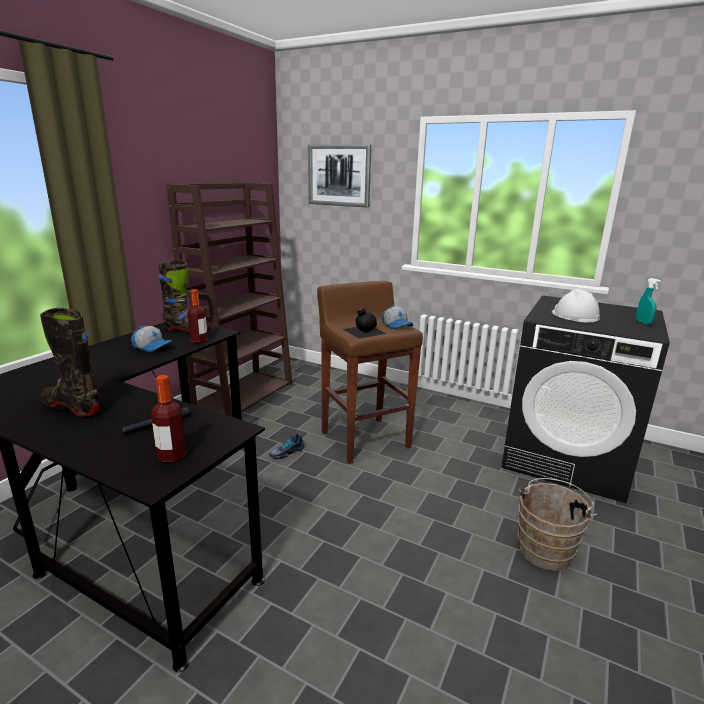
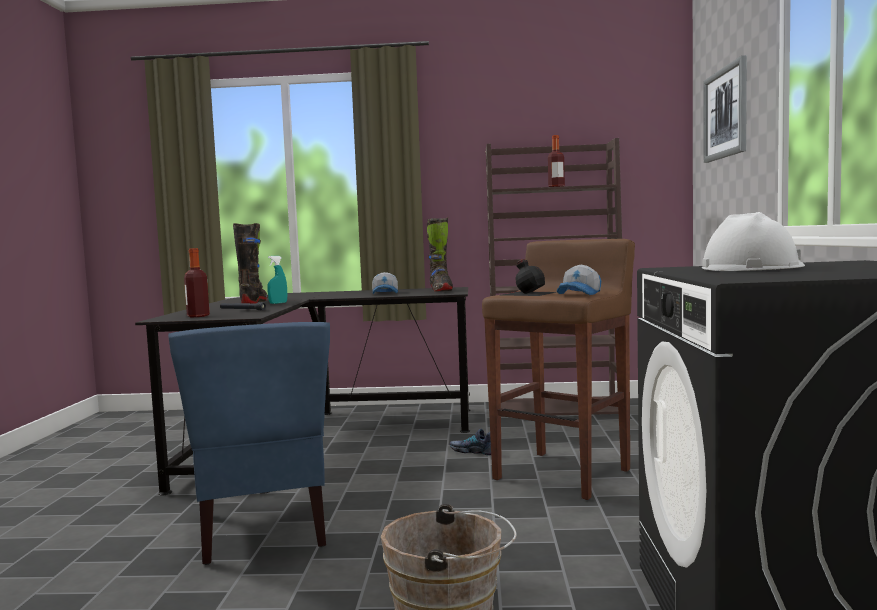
camera: 65 degrees right, 15 degrees down
bottle [187,289,208,343] -> bottle moved to [548,135,565,187]
turquoise spray bottle [636,278,661,324] -> turquoise spray bottle moved to [267,256,287,304]
none -> blue chair [168,322,330,565]

